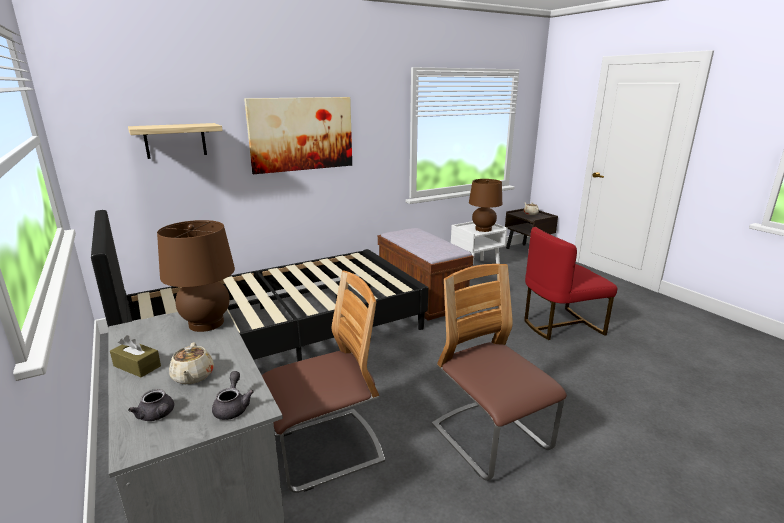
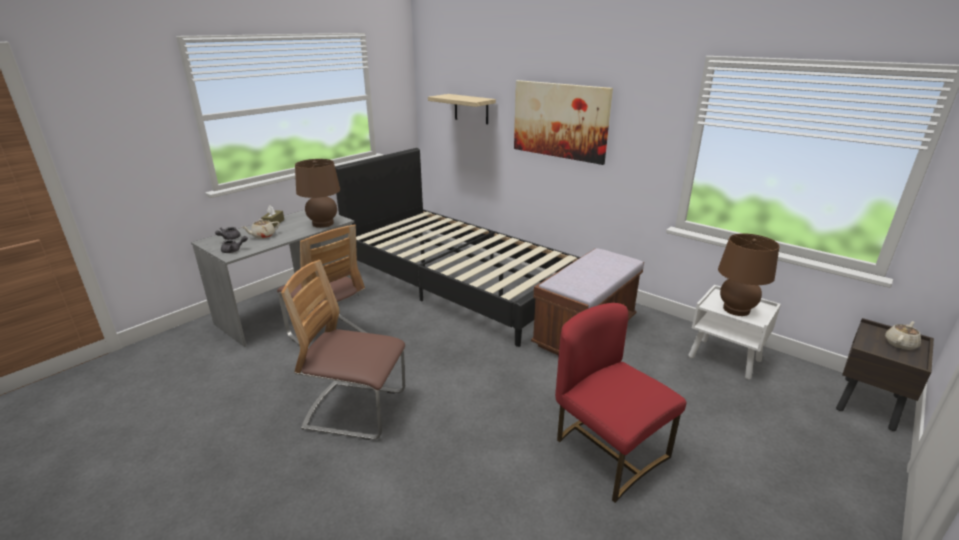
camera: 70 degrees right, 5 degrees up
chair [432,264,567,481] -> chair turned 120 degrees counterclockwise [281,260,405,440]

